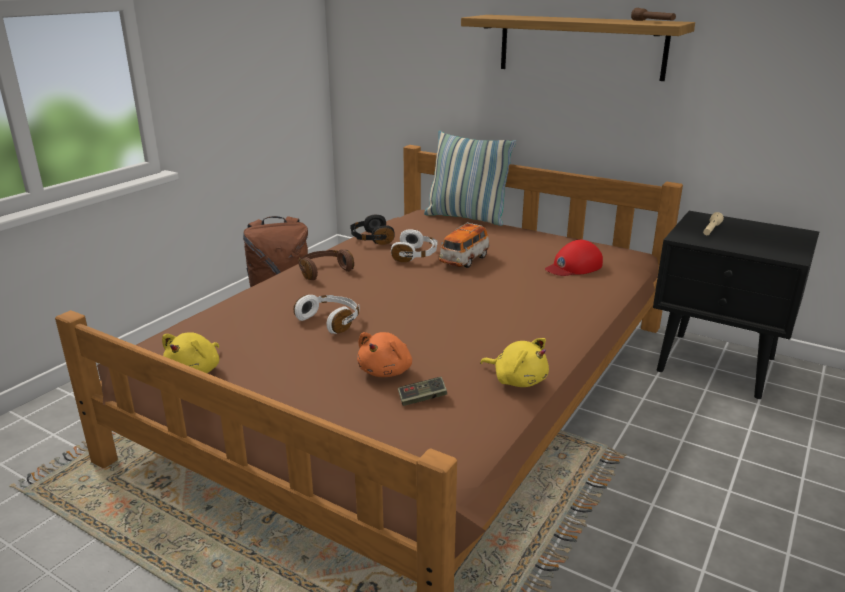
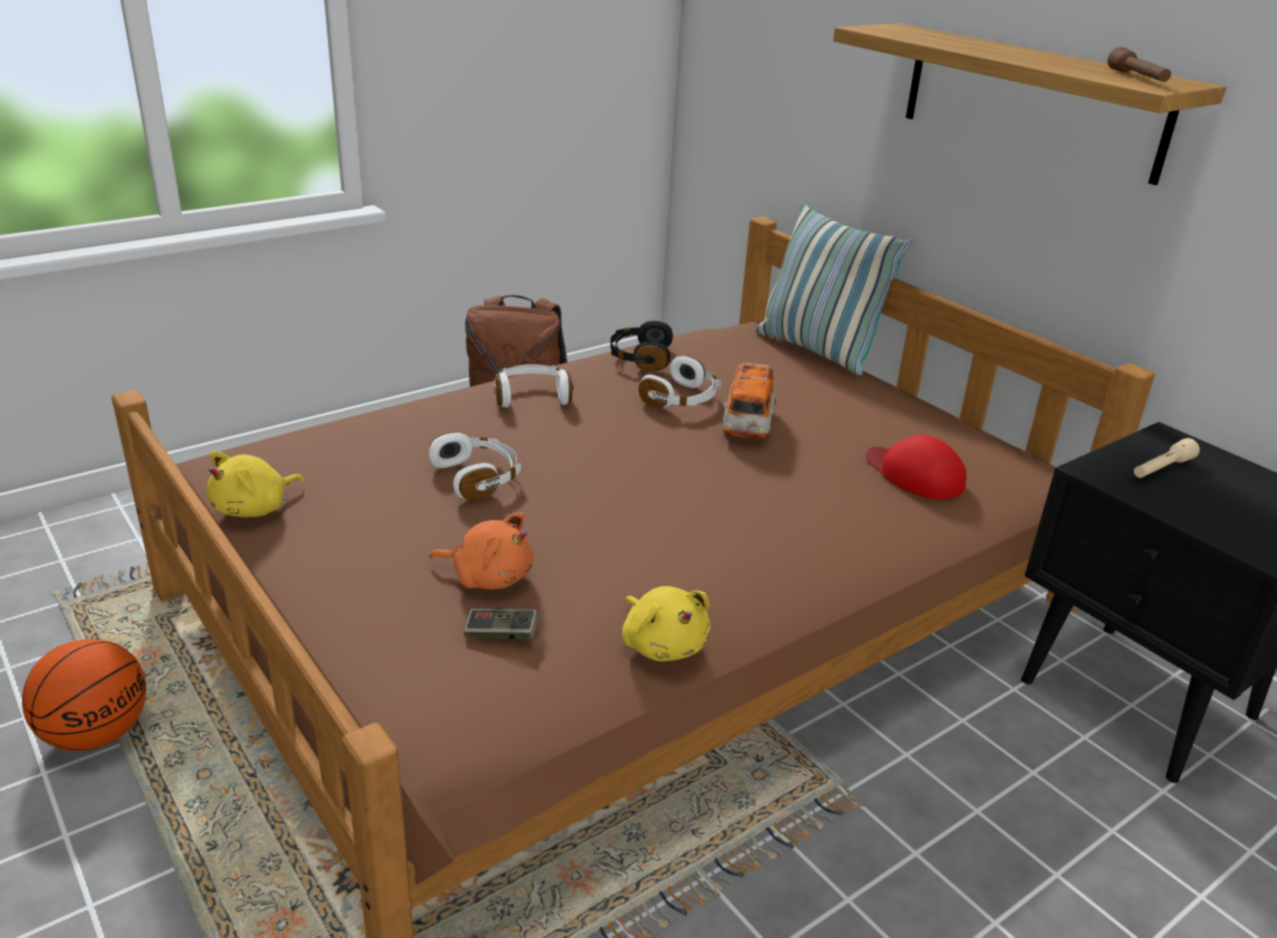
camera: 20 degrees right, 5 degrees up
brown headphones [298,249,354,280] -> white headphones [494,364,573,408]
orange plush toy [357,332,412,377] -> orange plush toy turned 120 degrees counterclockwise [430,513,533,590]
toy car [439,222,489,268] -> toy car turned 45 degrees counterclockwise [722,362,776,439]
red cap [545,240,603,276] -> red cap turned 60 degrees clockwise [866,435,967,500]
none -> basketball [22,639,146,751]

